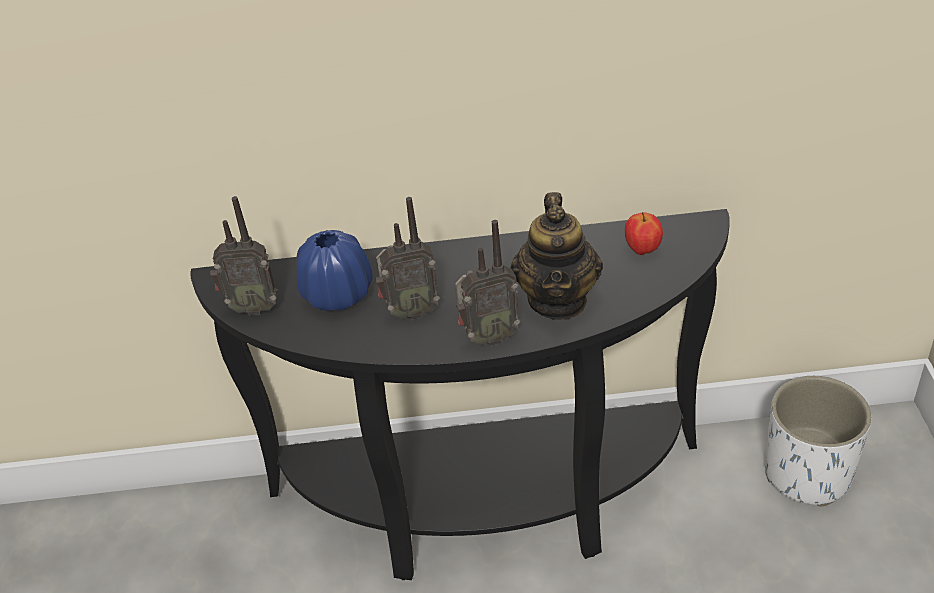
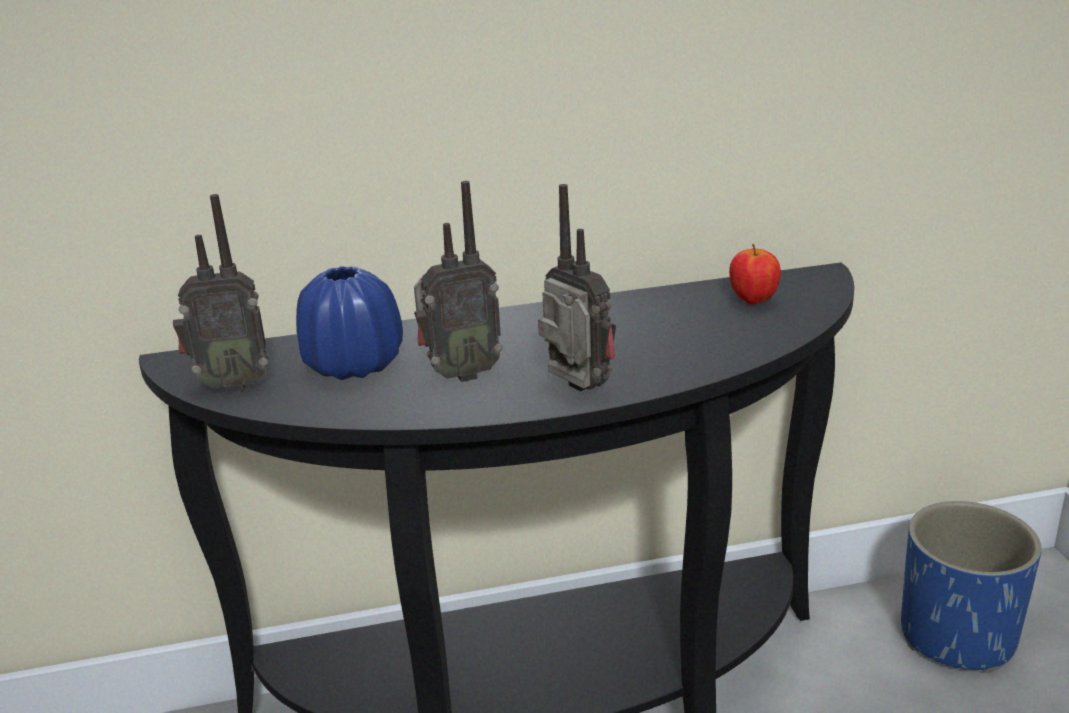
camera: 10 degrees left, 15 degrees down
radio [455,220,520,346] -> radio turned 105 degrees counterclockwise [538,184,616,391]
teapot [511,192,603,320] -> none
white planter [765,376,871,506] -> blue planter [901,501,1042,673]

